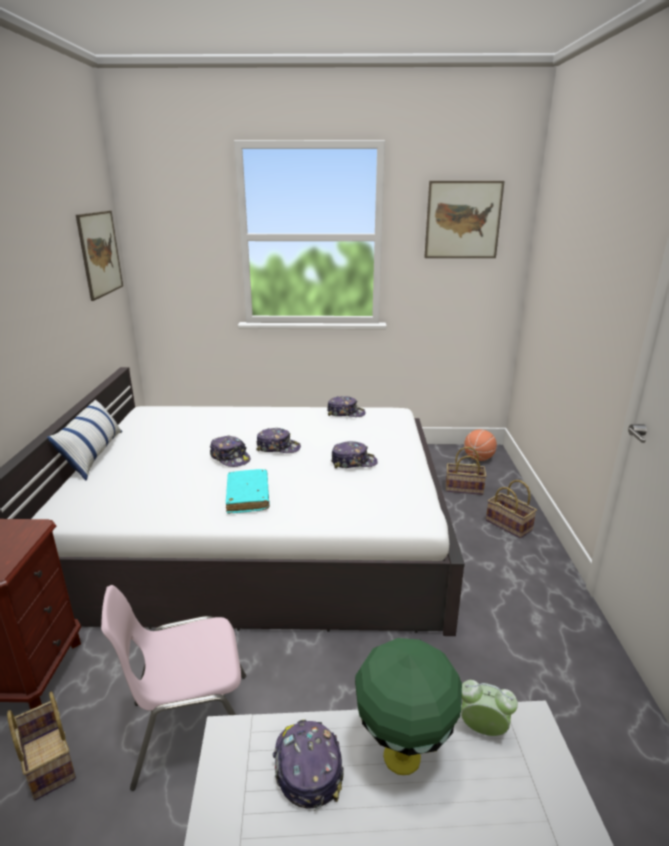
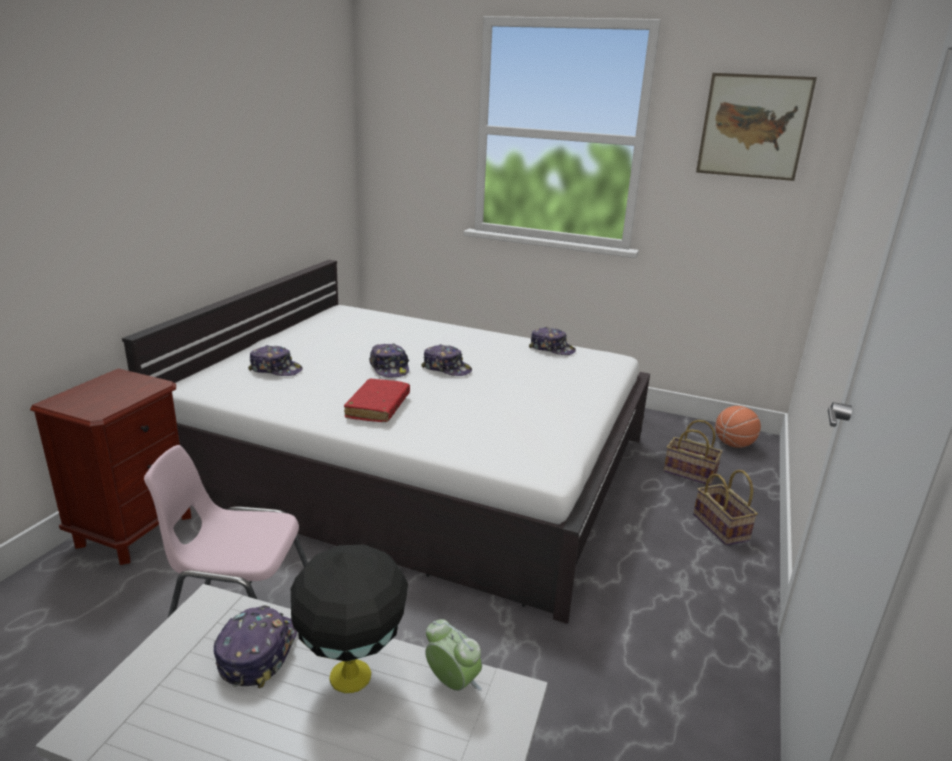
camera: 20 degrees right, 0 degrees up
basket [7,692,76,800] -> none
pillow [46,399,122,481] -> none
picture [76,211,123,301] -> none
turquoise book [226,469,270,514] -> red book [344,378,410,422]
cap [331,441,378,468] -> cap moved to [248,345,303,376]
green table lamp [355,638,462,775] -> black table lamp [291,545,408,693]

